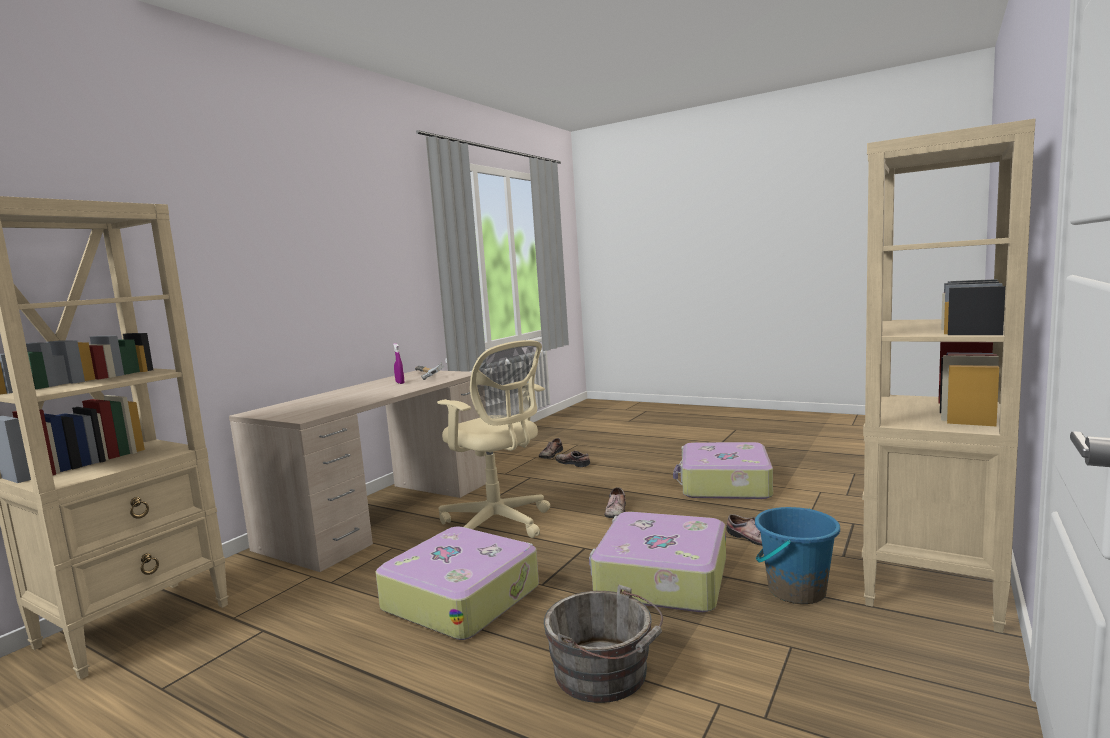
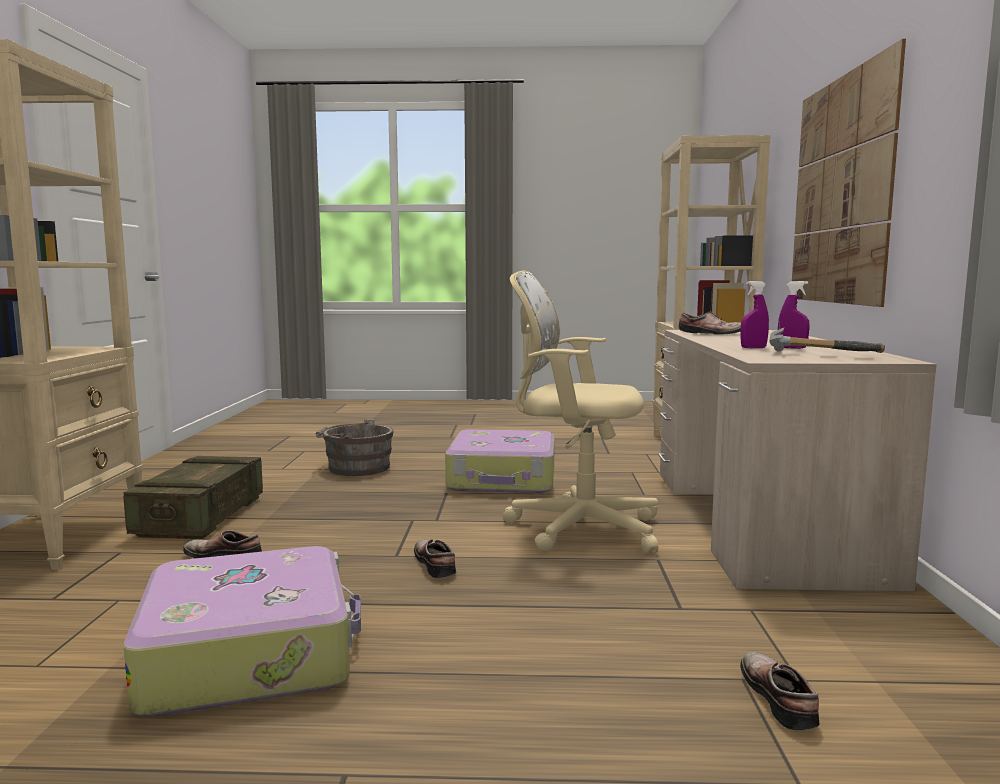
camera: 150 degrees right, 0 degrees up
shoe [555,451,590,467] -> shoe moved to [679,312,741,334]
suitcase [589,512,726,612] -> none
blue bucket [755,507,840,604] -> crate [123,456,263,539]
none -> purple spray bottle [740,281,769,348]
none -> picture [792,39,906,307]

